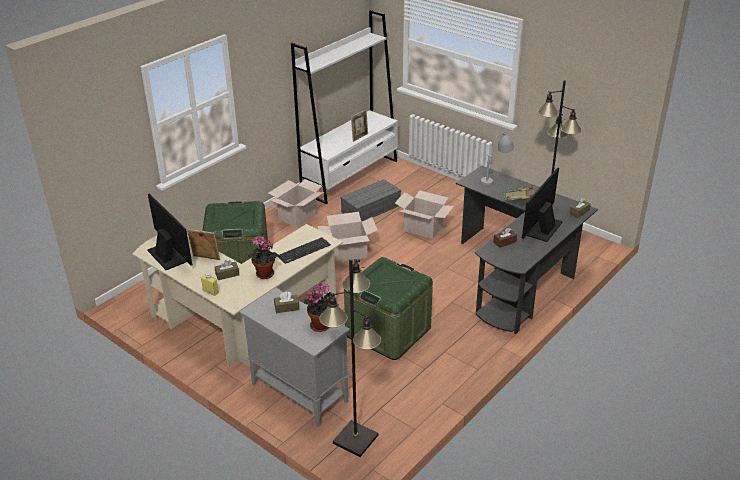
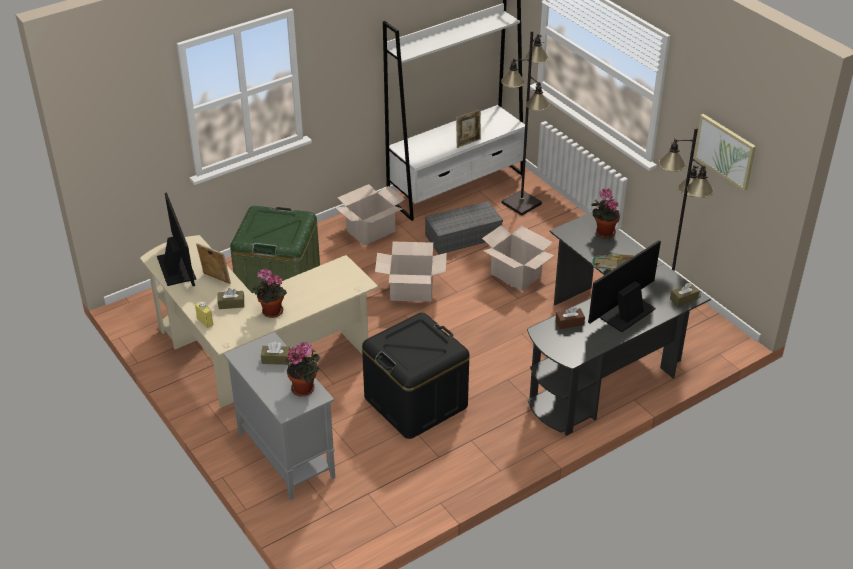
camera: 15 degrees right, 5 degrees up
keyboard [277,237,331,264] -> none
black floor lamp [319,259,381,457] -> black floor lamp moved to [501,31,549,216]
green storage box [344,257,433,360] -> black storage box [362,313,469,439]
grey table lamp [481,131,514,185] -> potted plant [592,189,620,238]
none -> picture [694,114,756,191]

